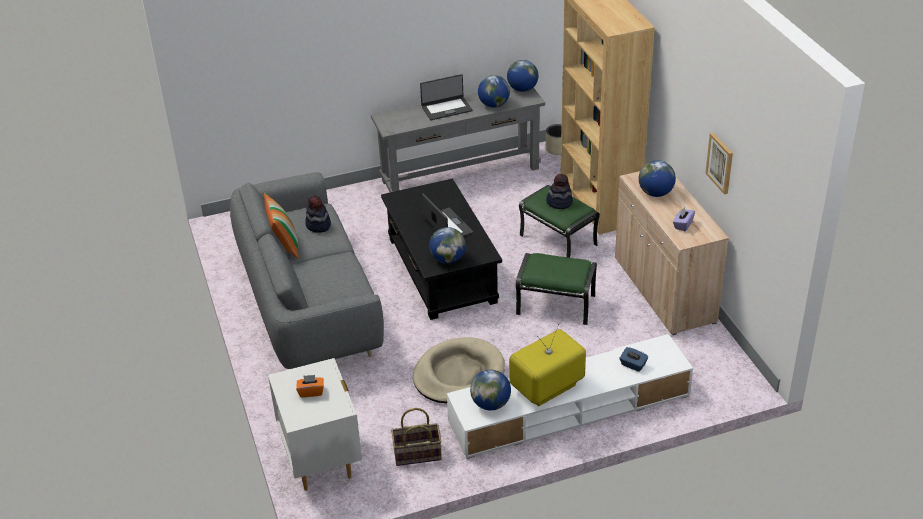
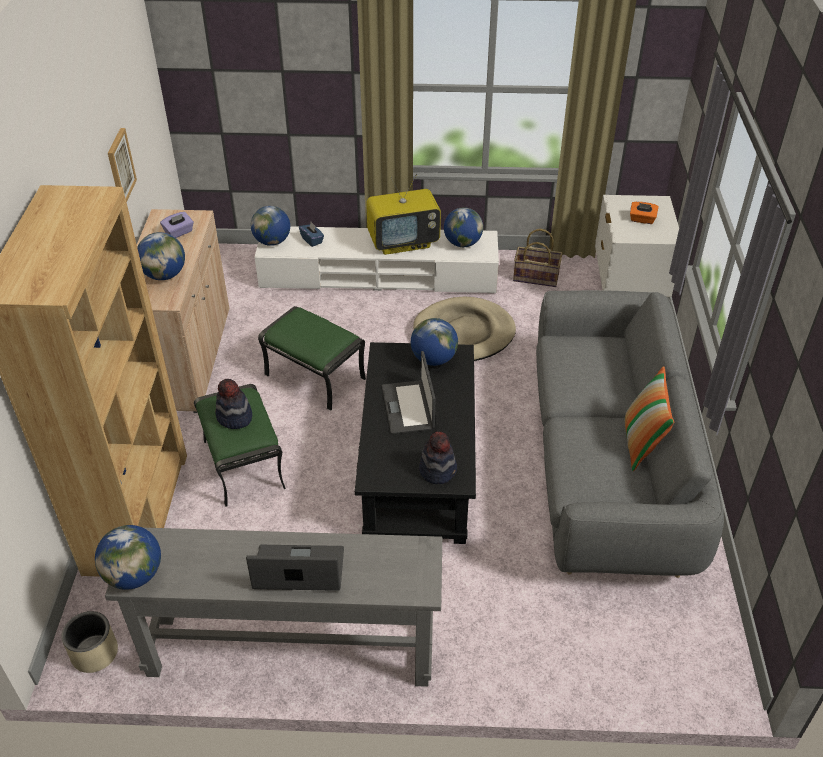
camera: 160 degrees left, 5 degrees up
hat [305,195,331,233] -> hat moved to [419,432,457,484]
globe [478,75,510,108] -> globe moved to [251,206,290,246]

